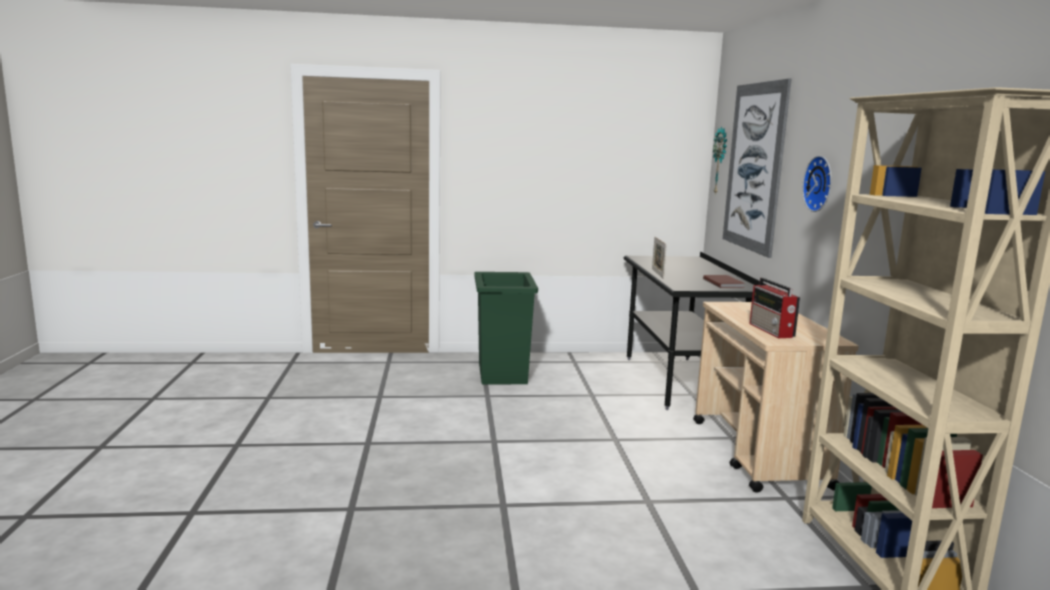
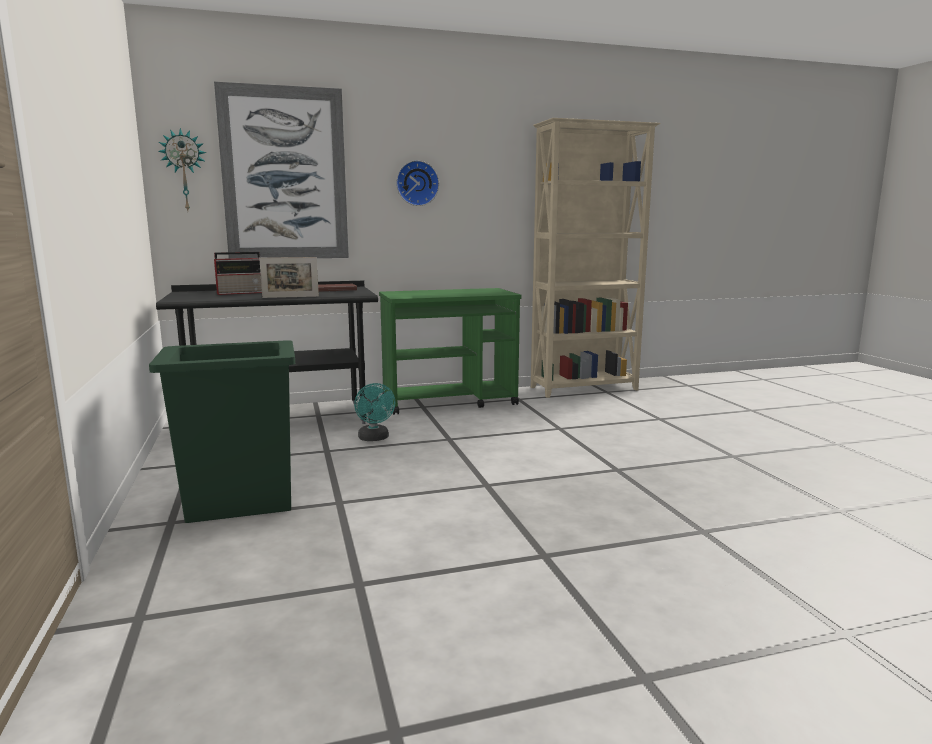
camera: 100 degrees left, 0 degrees up
beige cart [693,302,858,493] -> green cart [379,288,521,415]
radio [750,278,800,338] -> radio moved to [214,252,262,295]
none -> turquoise fan [354,383,395,441]

